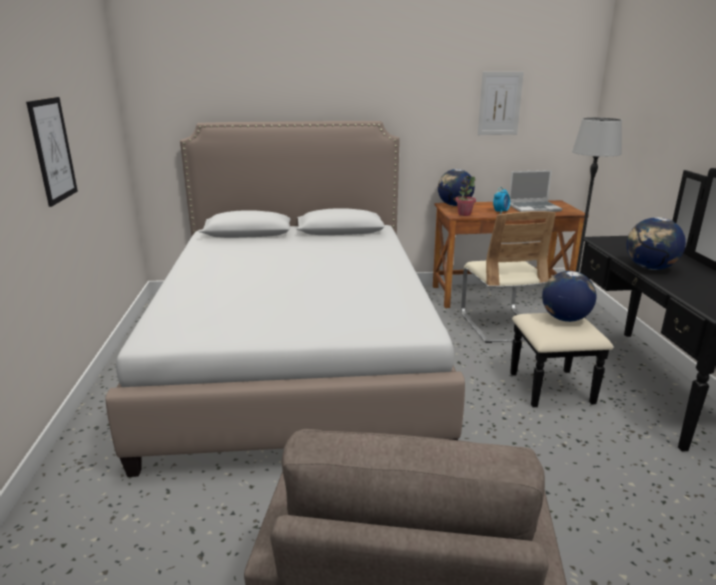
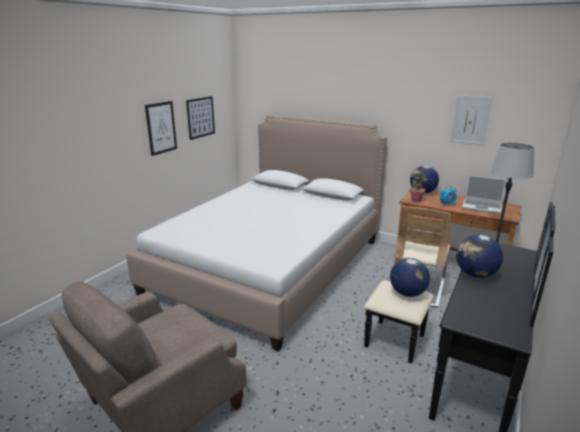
camera: 35 degrees right, 0 degrees up
none -> picture [186,96,215,140]

